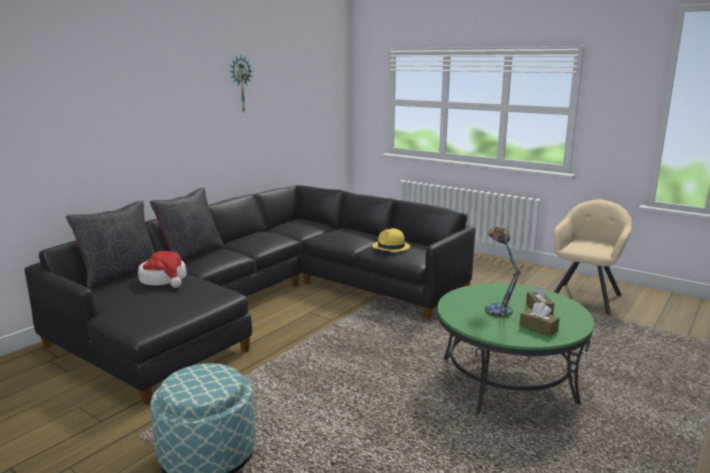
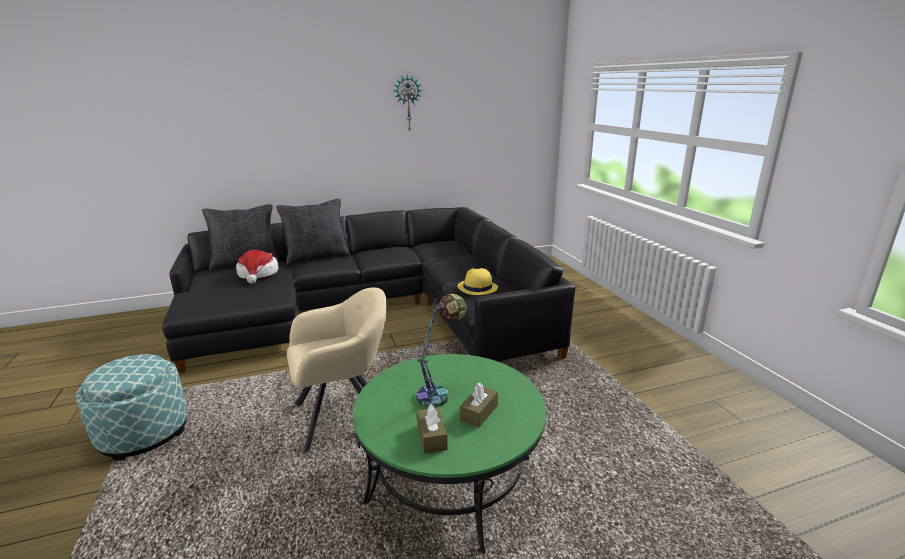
camera: 35 degrees right, 5 degrees up
beige armchair [553,199,632,315] -> beige armchair moved to [287,287,387,453]

